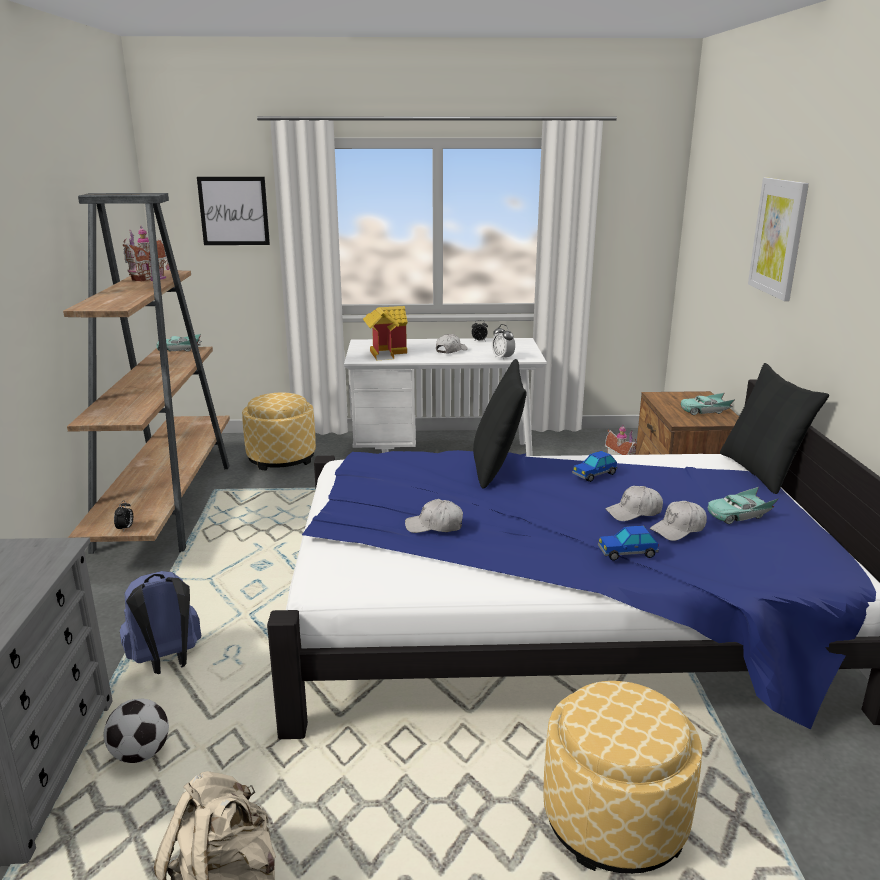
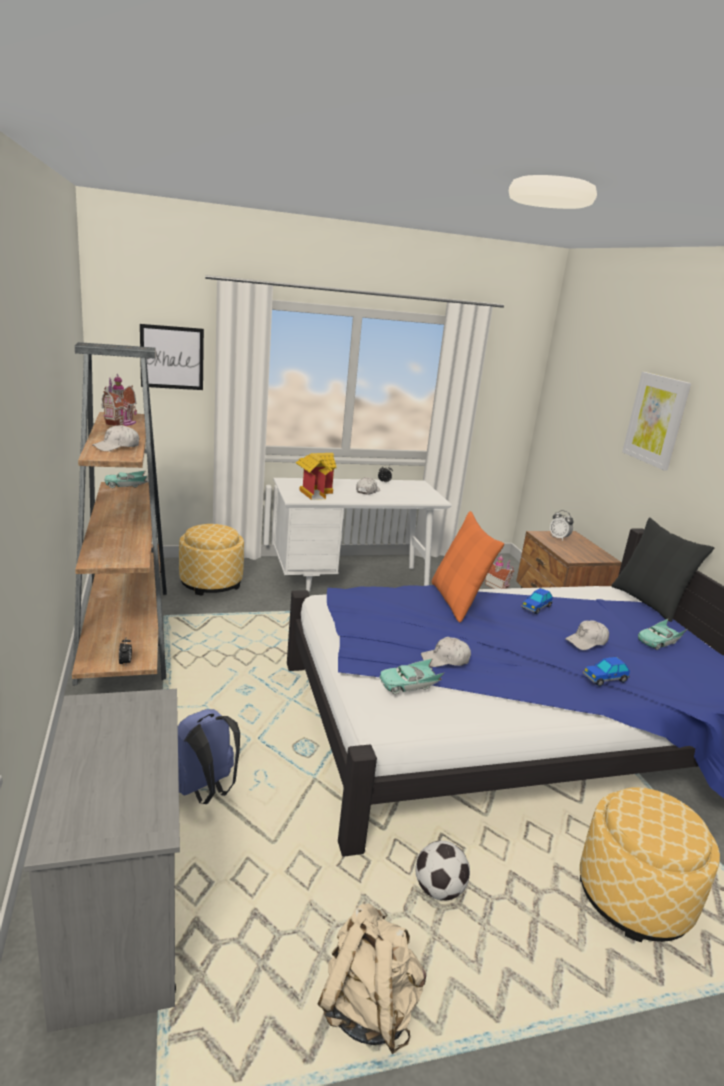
camera: 15 degrees left, 0 degrees up
football [104,699,169,763] -> football moved to [415,841,470,900]
black pillow [473,359,527,489] -> orange pillow [431,511,504,622]
alarm clock [492,324,515,360] -> alarm clock moved to [550,510,574,541]
white cap [650,501,707,541] -> white cap moved to [92,425,139,451]
turquoise toy car [681,393,735,415] -> turquoise toy car moved to [380,658,445,694]

